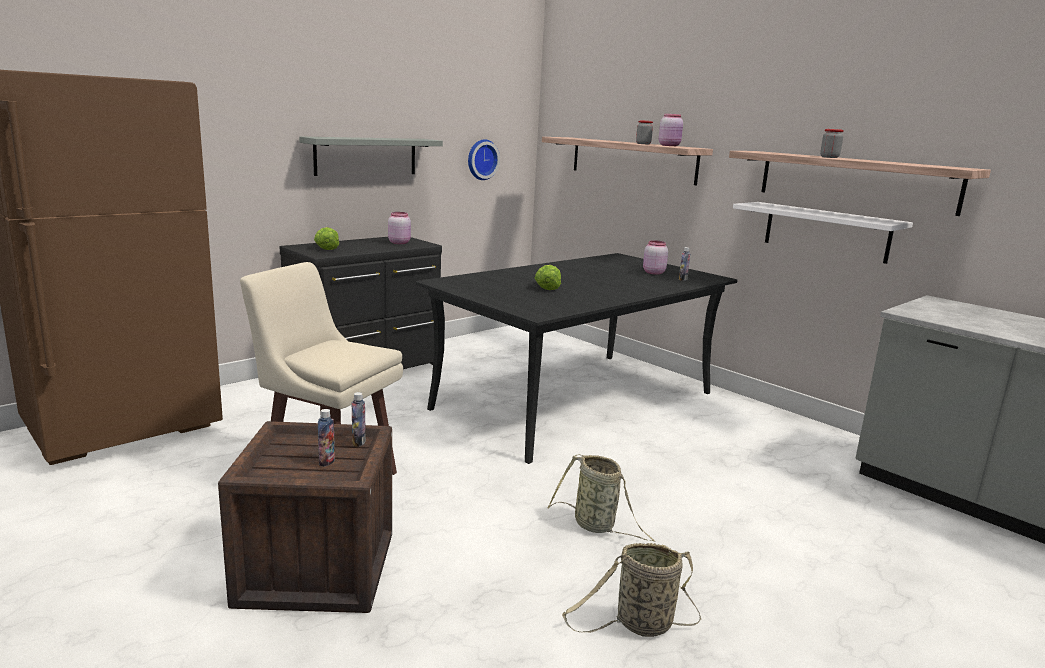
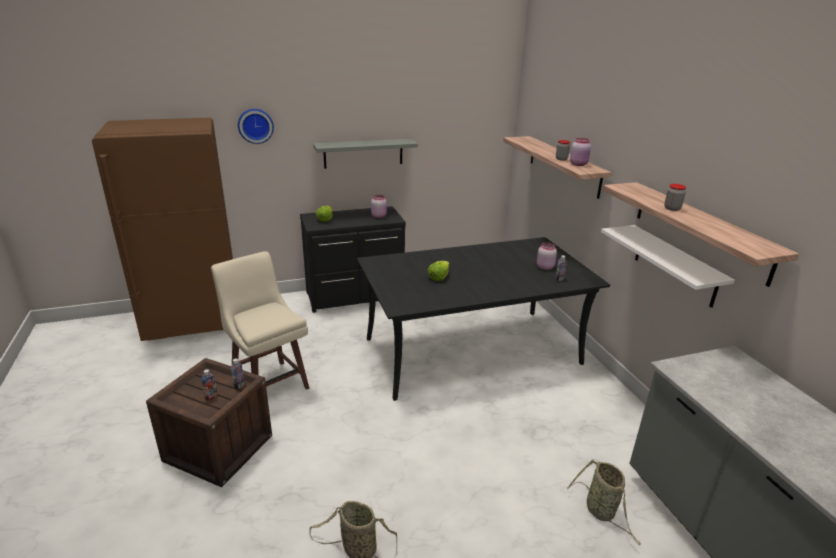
camera: 25 degrees right, 10 degrees up
wall clock [468,139,500,180] -> wall clock moved to [238,109,274,144]
basket [547,454,655,542] -> basket moved to [567,460,641,545]

